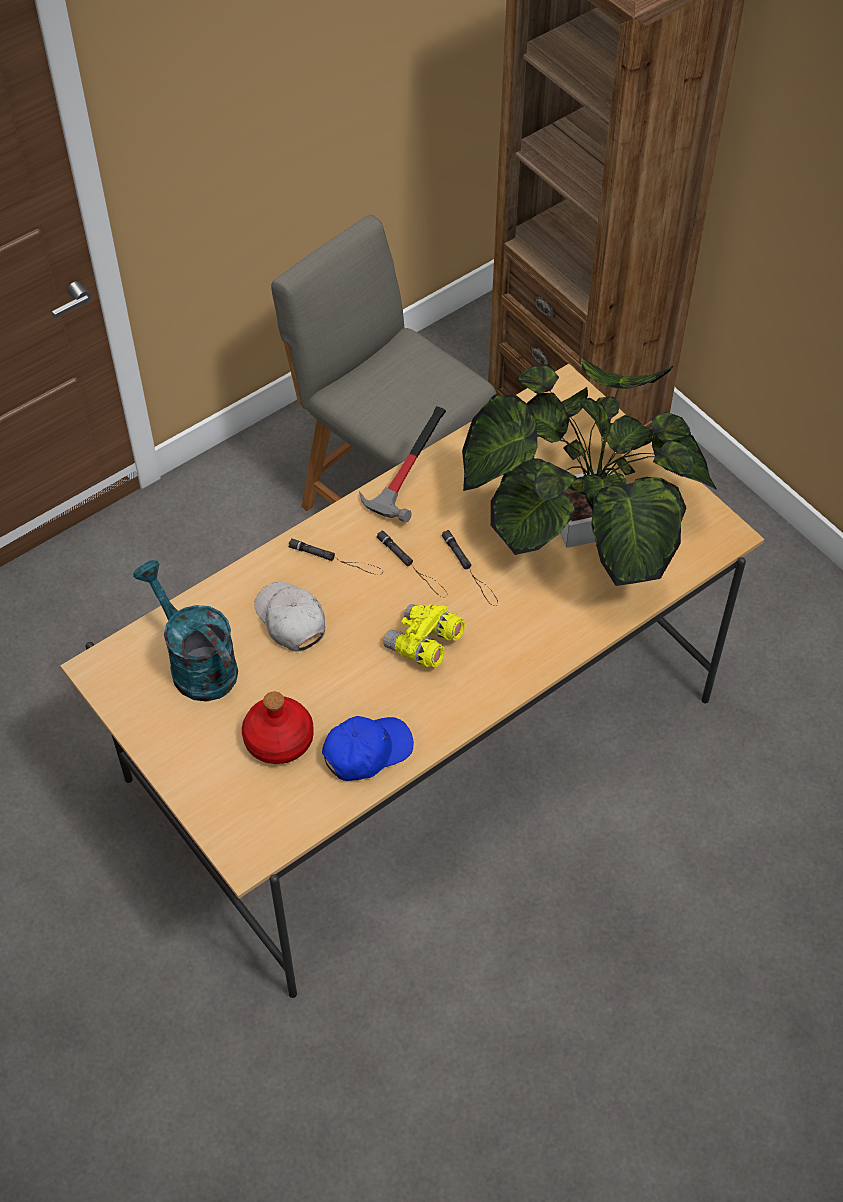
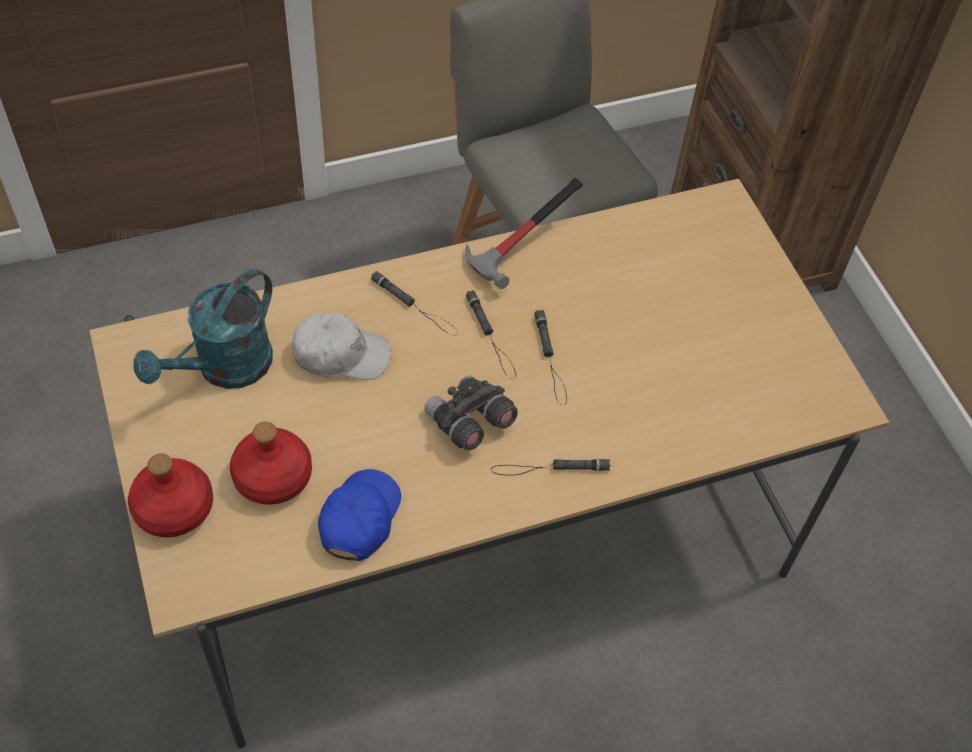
camera: 15 degrees right, 0 degrees up
turquoise watering can [133,560,238,702] -> turquoise watering can turned 120 degrees counterclockwise [133,268,273,389]
white cap [254,582,325,652] -> white cap turned 105 degrees clockwise [292,313,391,380]
blue cap [322,716,414,781] -> blue cap turned 60 degrees counterclockwise [318,469,401,561]
yellow binoculars [383,604,465,667] -> grey binoculars [424,375,518,451]
potted plant [462,359,717,586] -> none
none -> red bottle [128,453,213,537]
none -> black flashlight [491,459,611,476]

